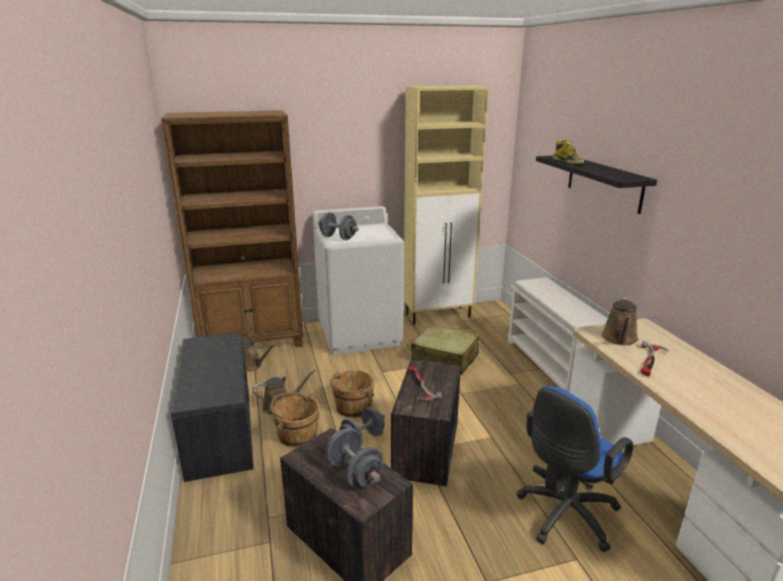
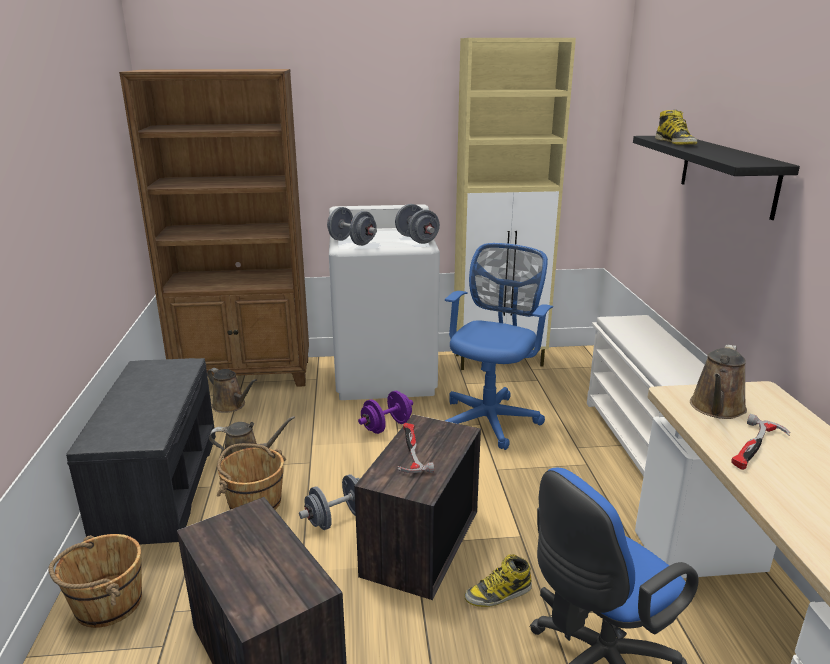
camera: 10 degrees right, 0 degrees up
grey dumbbell [326,428,384,488] -> grey dumbbell moved to [395,204,440,244]
brown bucket [330,370,374,418] -> brown bucket moved to [49,534,142,628]
beige suitcase [411,325,479,375] -> blue office chair [445,243,553,450]
none -> purple dumbbell [358,391,413,434]
none -> boot [464,554,532,607]

